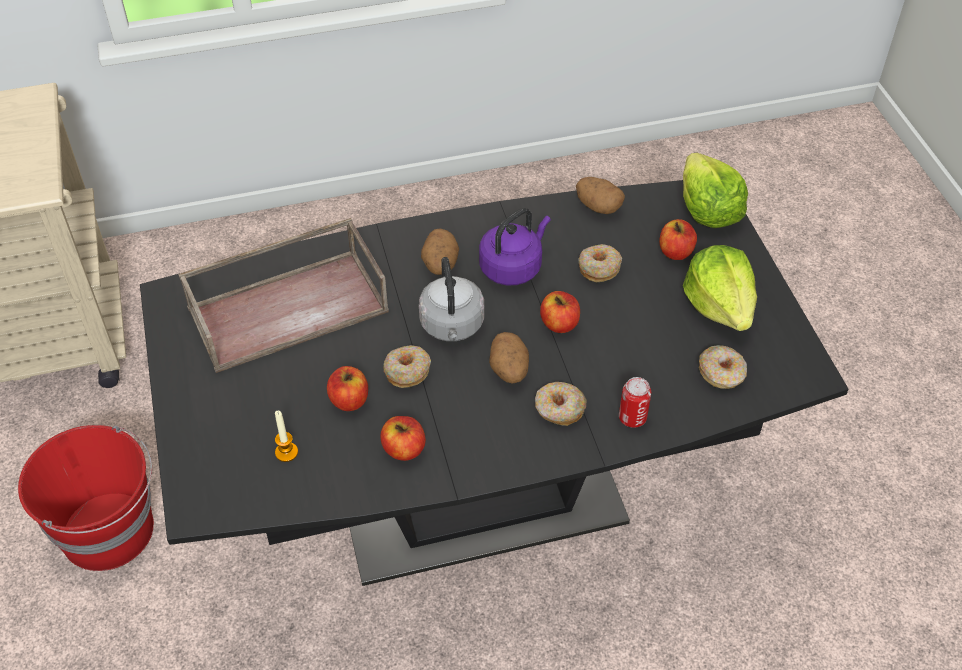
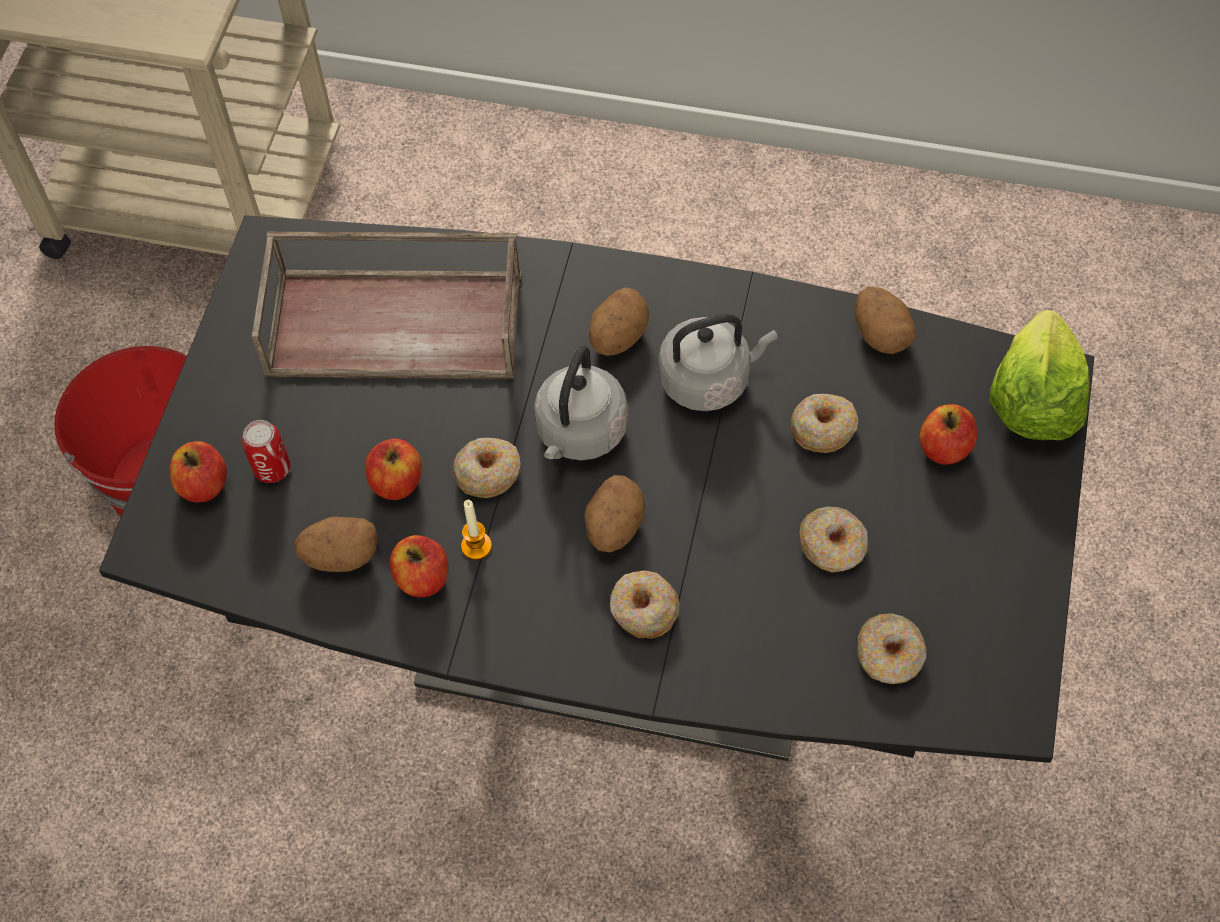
camera: 30 degrees right, 10 degrees up
candle [275,411,298,462] -> candle moved to [461,500,492,560]
purple kettle [479,208,551,285] -> grey kettle [659,314,778,411]
apple [540,291,580,333] -> apple moved to [169,441,227,502]
can [619,377,651,428] -> can moved to [242,420,290,483]
lettuce [683,245,757,331] -> none
none -> potato [294,516,378,572]
none -> donut [799,506,868,572]

